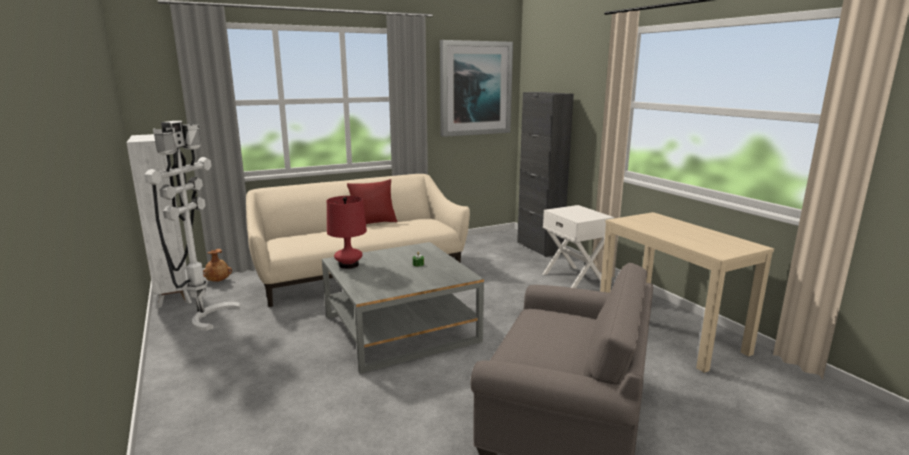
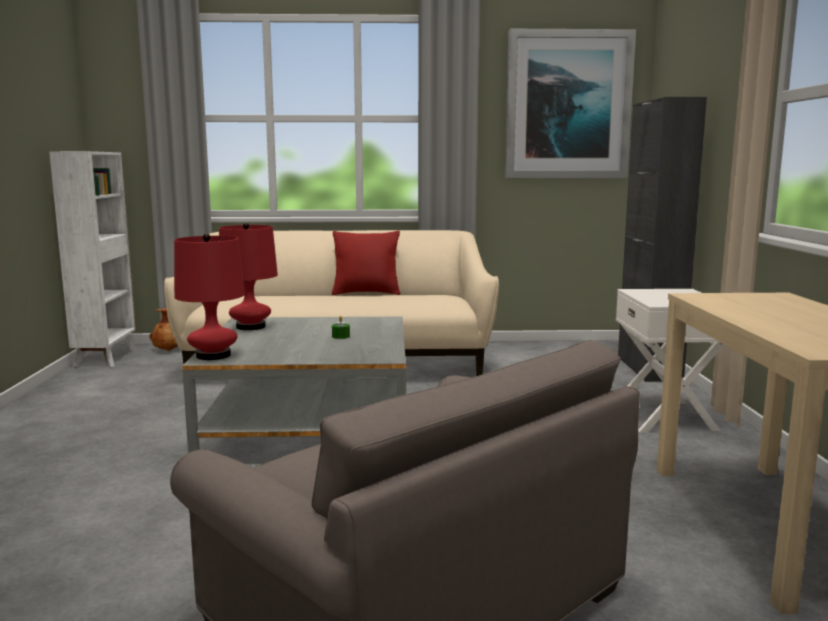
camera: 25 degrees right, 5 degrees down
white floor lamp [144,121,240,331] -> none
none -> red table lamp [174,234,245,360]

